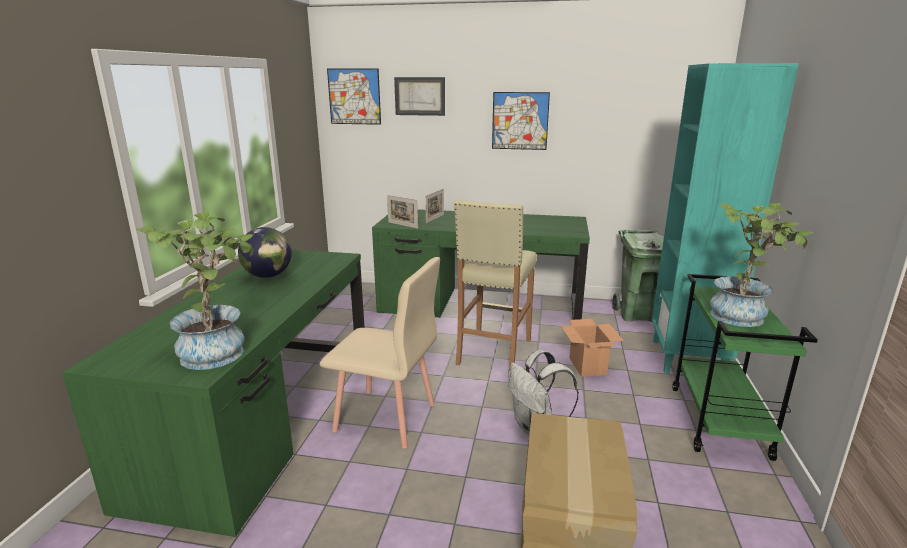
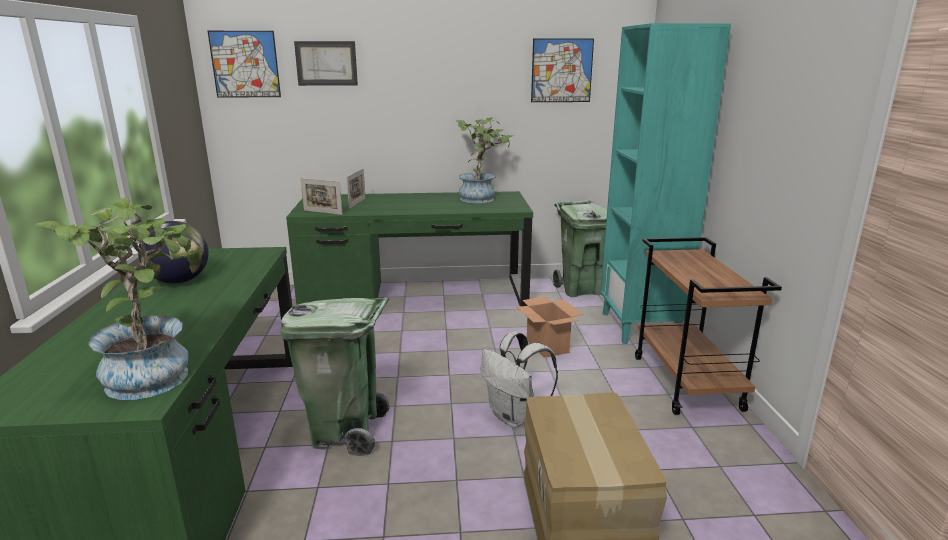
camera: 15 degrees left, 0 degrees up
beige chair [320,257,440,449] -> green trash can [280,297,390,457]
beige stool [454,200,537,374] -> none
picture [492,92,550,150] -> picture moved to [531,38,594,102]
green cart [672,274,818,461] -> brown cart [635,237,782,415]
potted plant [710,203,814,327] -> potted plant moved to [456,117,514,203]

